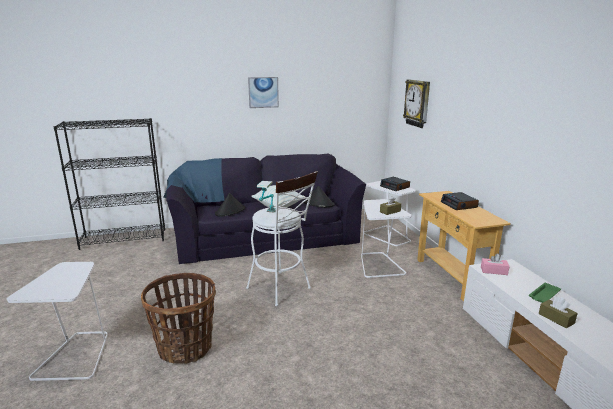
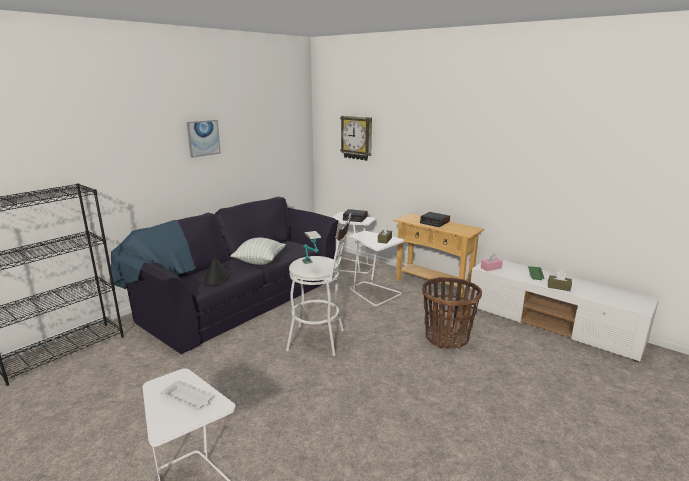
camera: 35 degrees left, 0 degrees up
basket [141,273,216,364] -> basket moved to [422,277,482,349]
black hat [304,186,335,207] -> none
none -> white tray [160,381,212,410]

